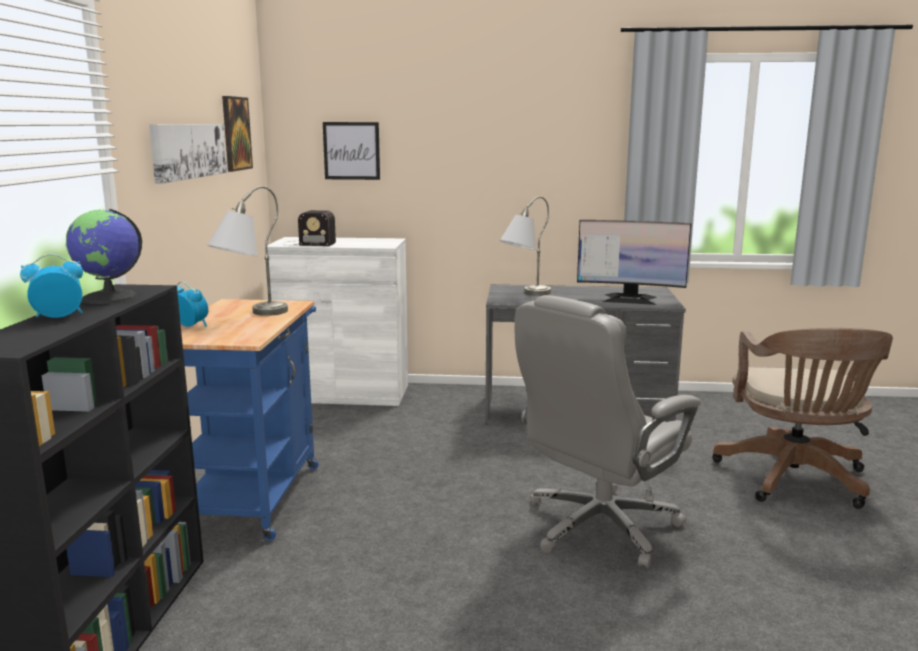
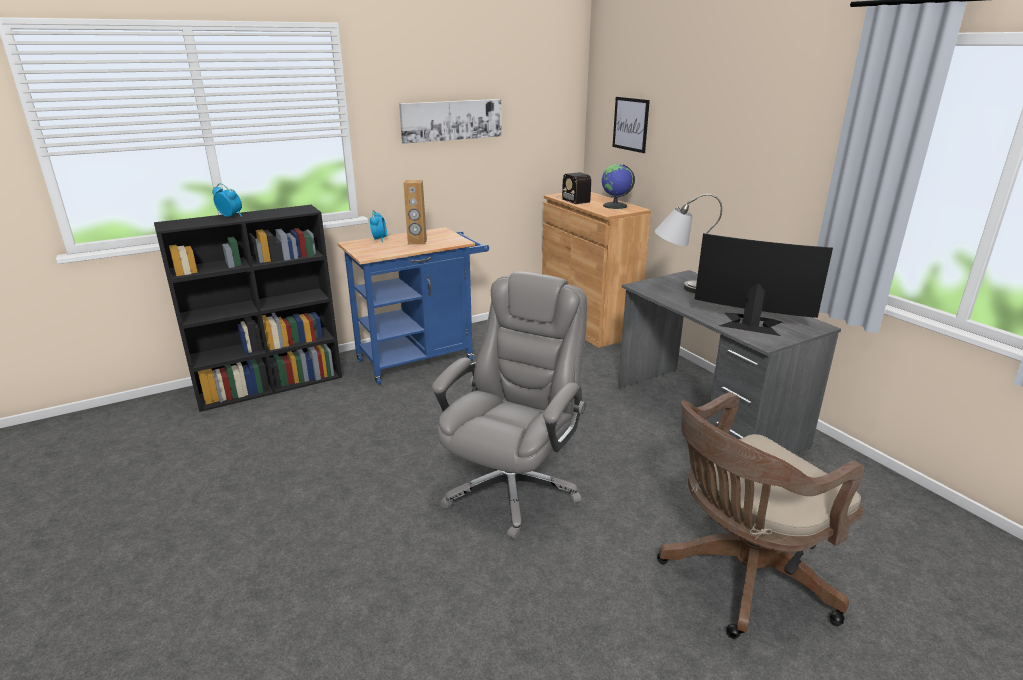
camera: 55 degrees right, 10 degrees up
globe [66,209,142,304] -> globe moved to [602,164,635,209]
grey table lamp [207,186,288,316] -> brown speaker [404,180,427,245]
picture [222,96,253,172] -> none
white cabinet [264,237,408,406] -> brown cabinet [542,192,651,348]
grey office chair [515,295,701,568] -> grey office chair turned 105 degrees clockwise [432,271,587,540]
monitor [577,220,691,305] -> monitor turned 135 degrees clockwise [695,233,833,336]

